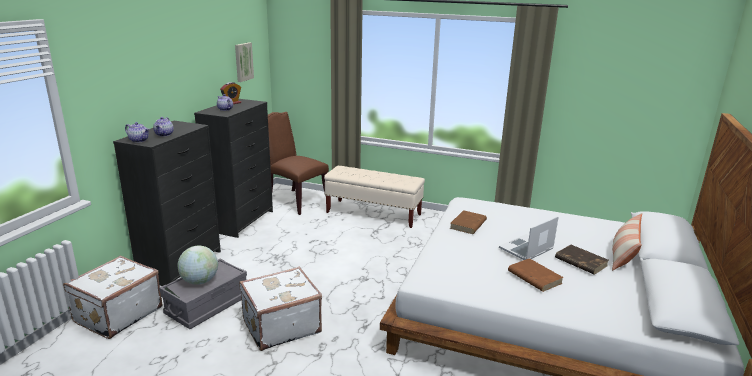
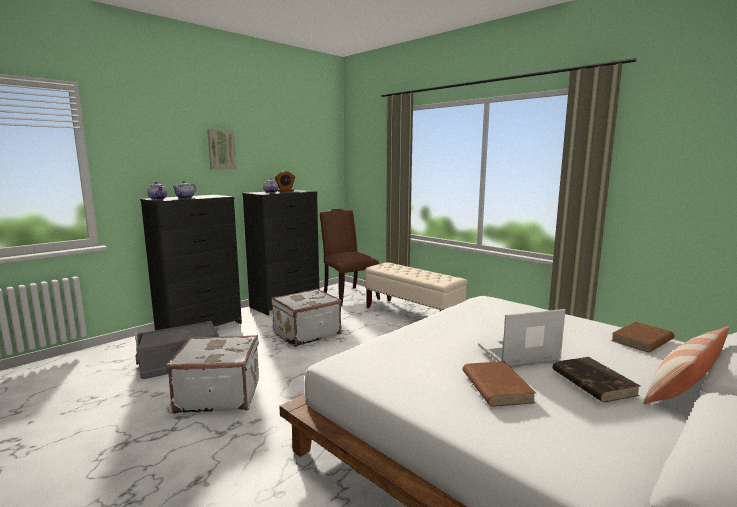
camera: 25 degrees right, 10 degrees down
white suitcase [63,256,162,339] -> white suitcase moved to [271,289,341,347]
globe [177,246,218,285] -> none
picture [235,43,254,82] -> picture moved to [207,129,236,170]
brown book [450,210,487,234] -> brown book moved to [611,322,675,352]

